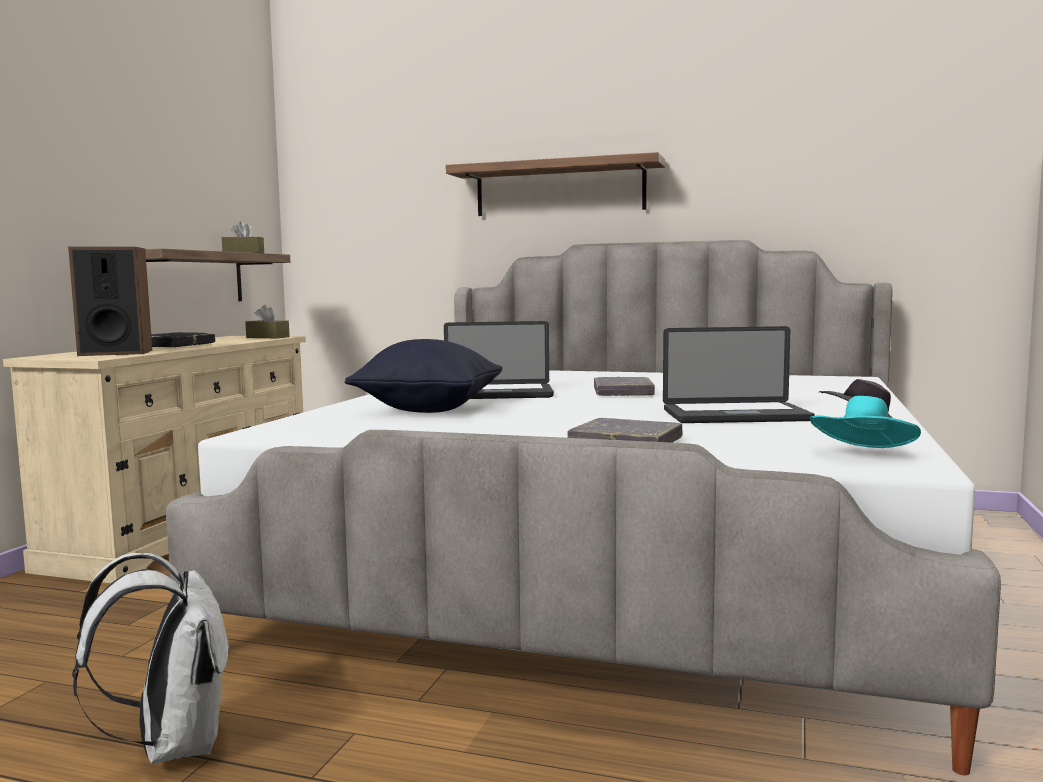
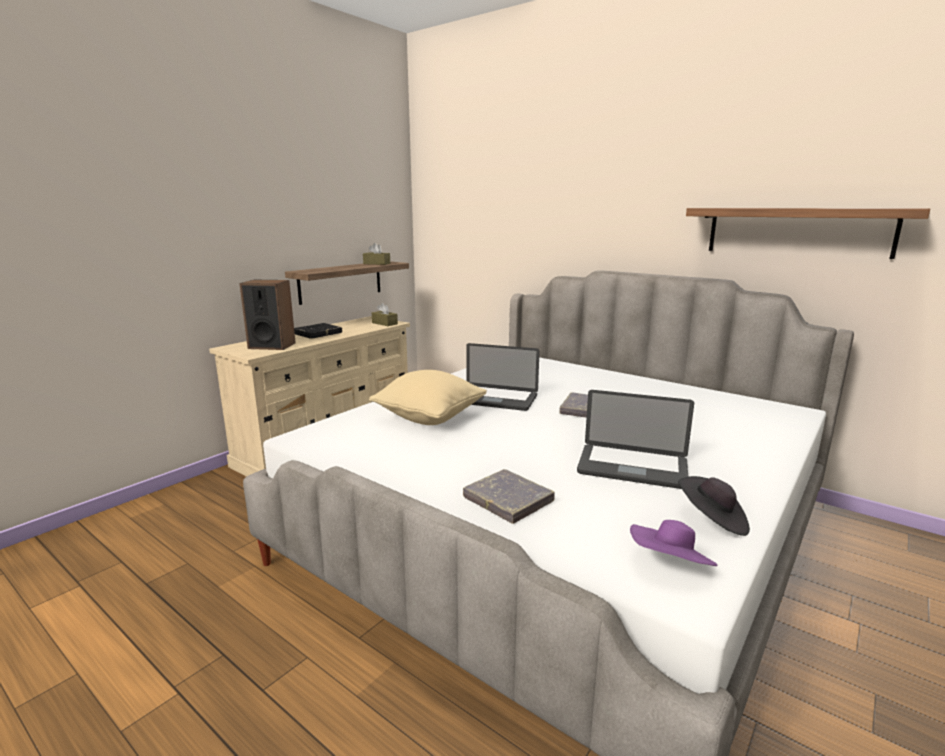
camera: 20 degrees right, 10 degrees up
white backpack [72,553,230,764] -> none
black pillow [345,339,503,413] -> beige pillow [369,370,487,425]
shelf [446,152,665,216] -> shelf moved to [686,208,930,259]
turquoise hat [810,396,921,448] -> purple hat [630,520,717,566]

